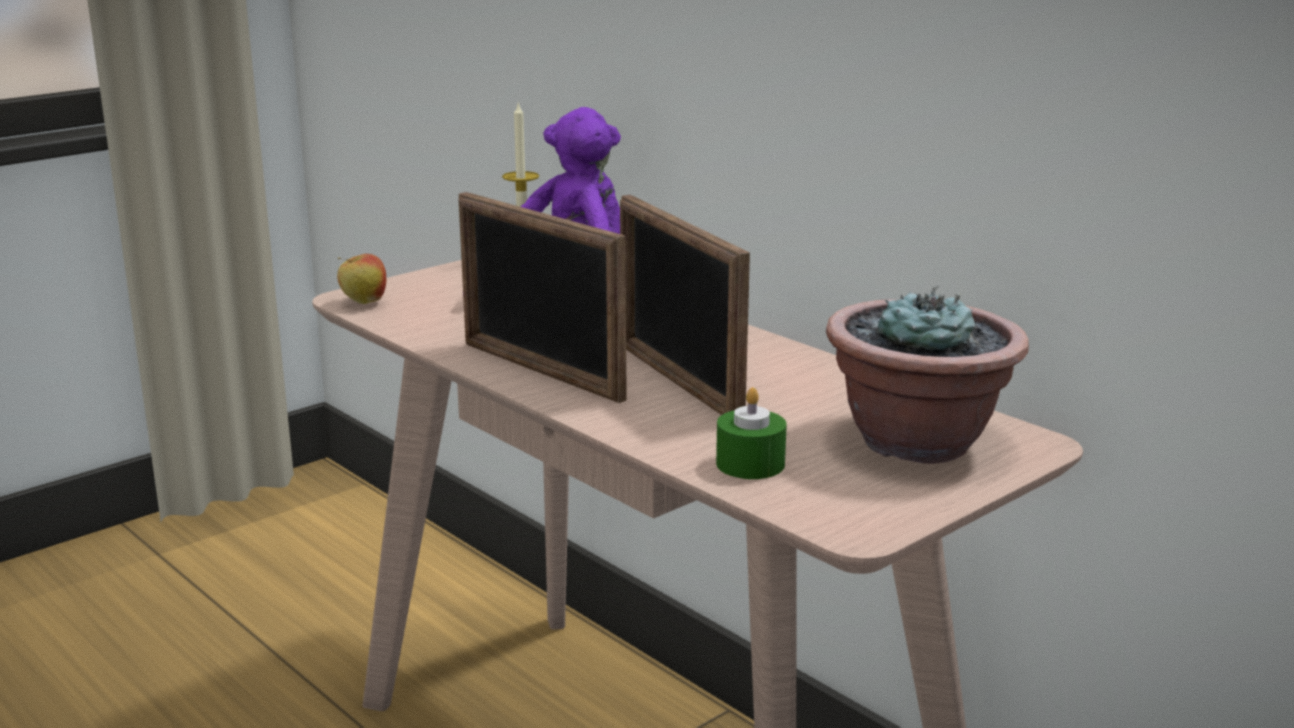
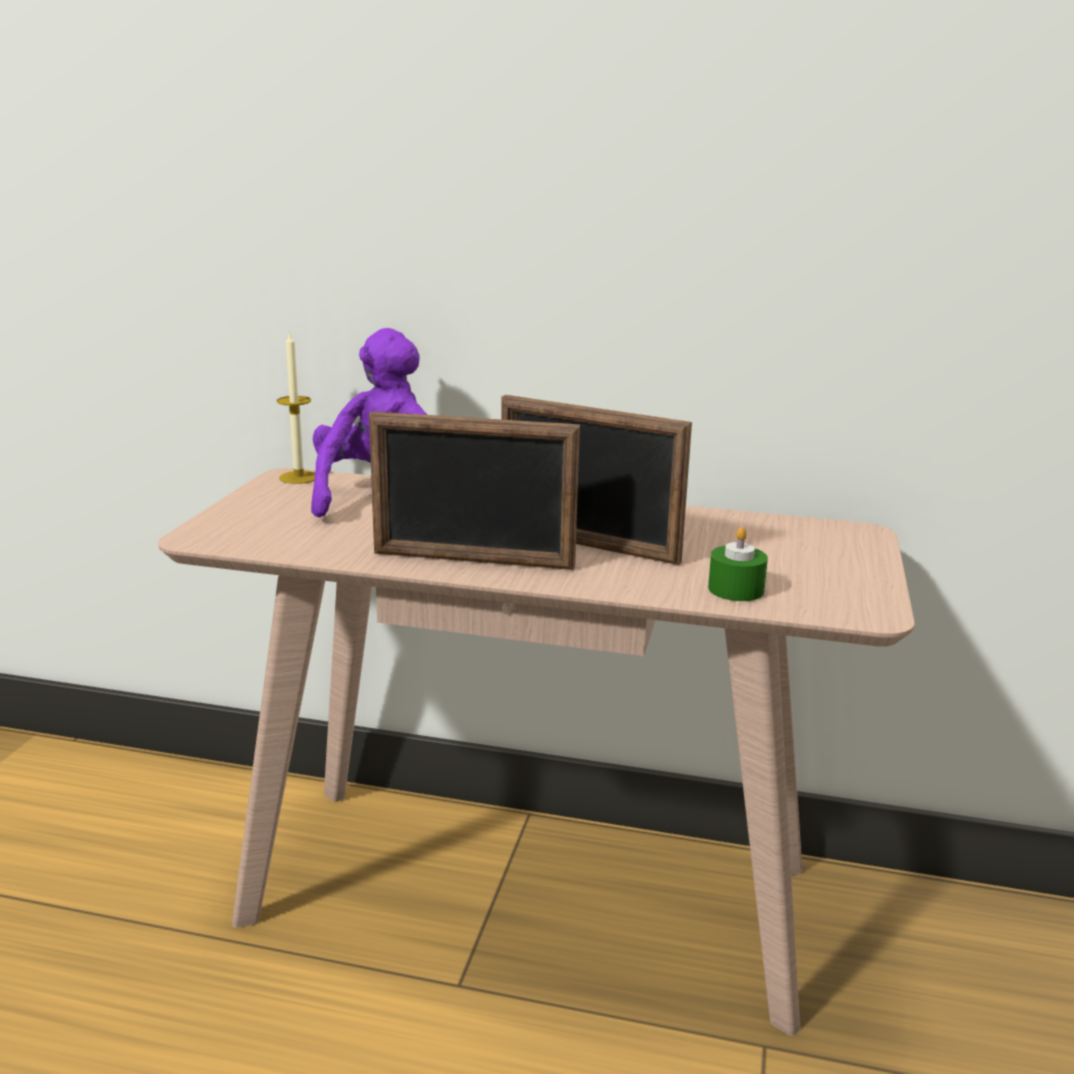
camera: 35 degrees left, 0 degrees up
apple [337,254,386,304] -> none
potted plant [826,286,1029,464] -> none

